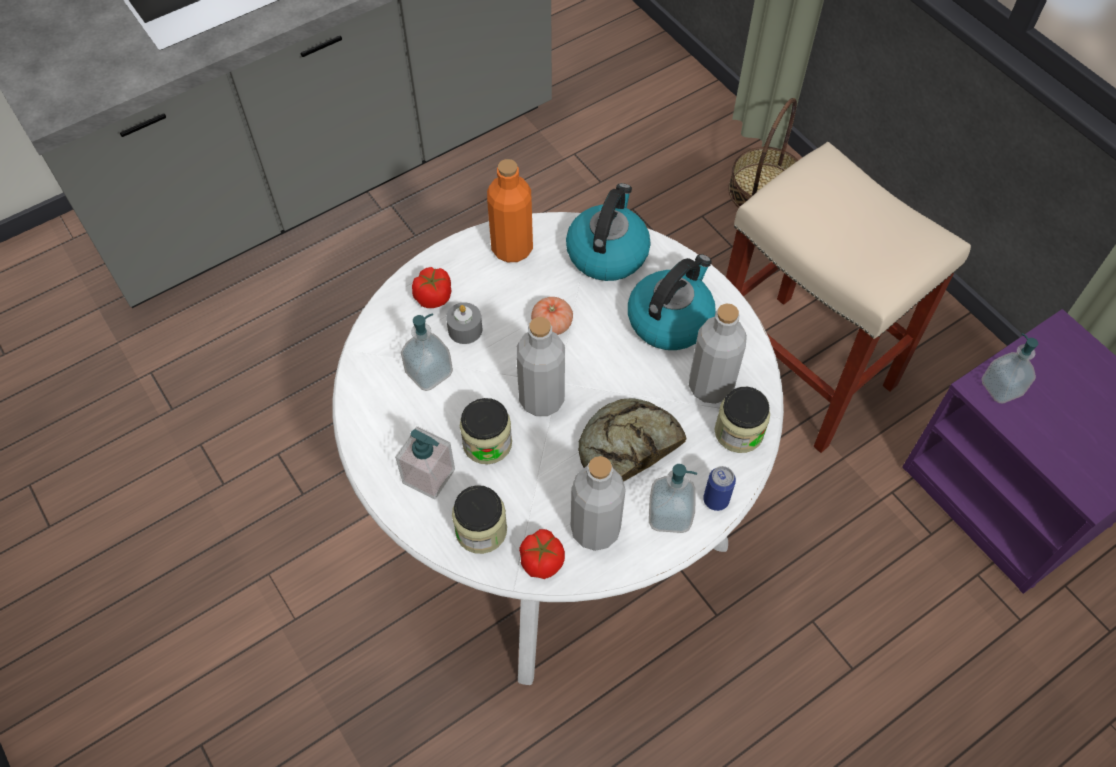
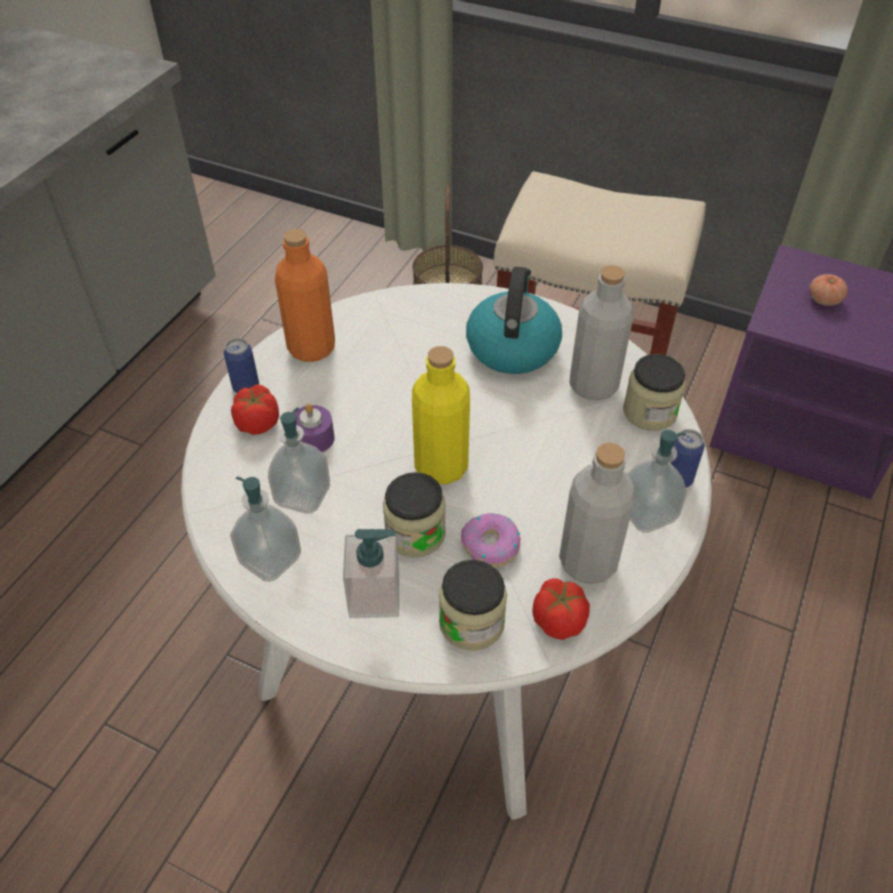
camera: 30 degrees left, 10 degrees down
grey candle [446,303,482,344] -> purple candle [294,404,335,452]
grey bottle [516,317,565,416] -> yellow bottle [412,346,470,484]
tomato [531,297,573,335] -> tomato moved to [809,274,848,306]
kettle [566,183,651,281] -> none
bread [578,398,686,482] -> none
soap dispenser [982,333,1038,403] -> soap dispenser moved to [230,476,301,582]
none -> can [224,338,259,393]
none -> donut [461,513,521,567]

